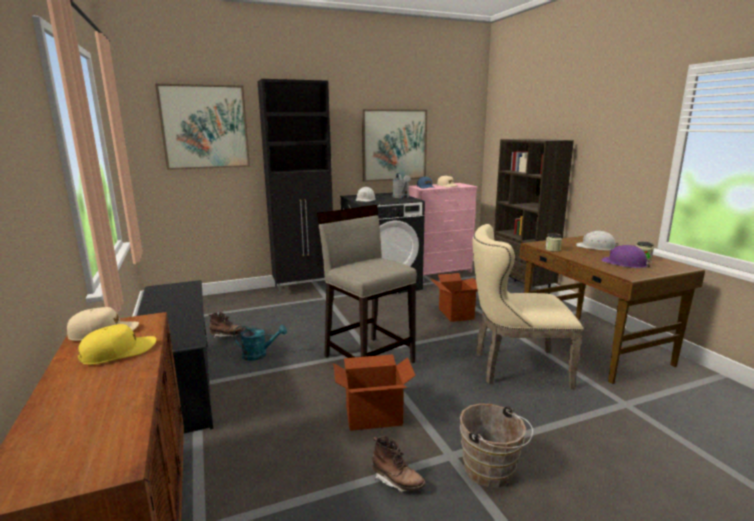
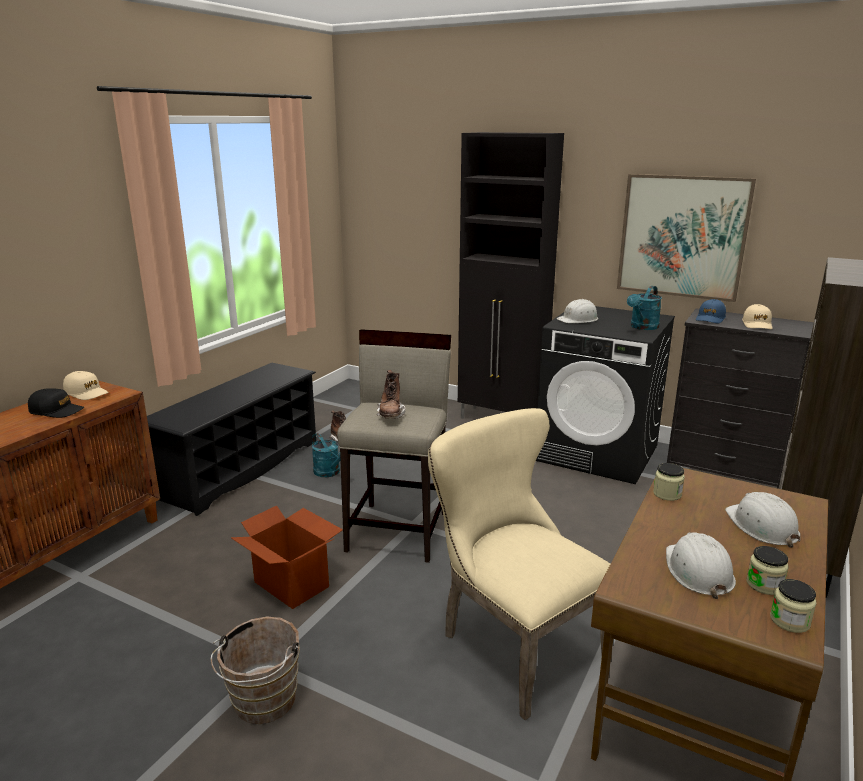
camera: 50 degrees right, 5 degrees up
yellow cap [78,324,156,365] -> black cap [28,388,84,418]
picture [155,84,250,170] -> none
brown boot [372,436,425,492] -> brown boot moved to [377,370,405,419]
grey watering can [393,173,411,198] -> turquoise watering can [627,286,662,330]
pink dresser [409,183,478,275] -> black dresser [667,309,814,489]
cardboard box [431,273,478,322] -> none
purple hard hat [601,245,652,268] -> white hard hat [666,532,736,599]
none -> jar [770,579,817,633]

